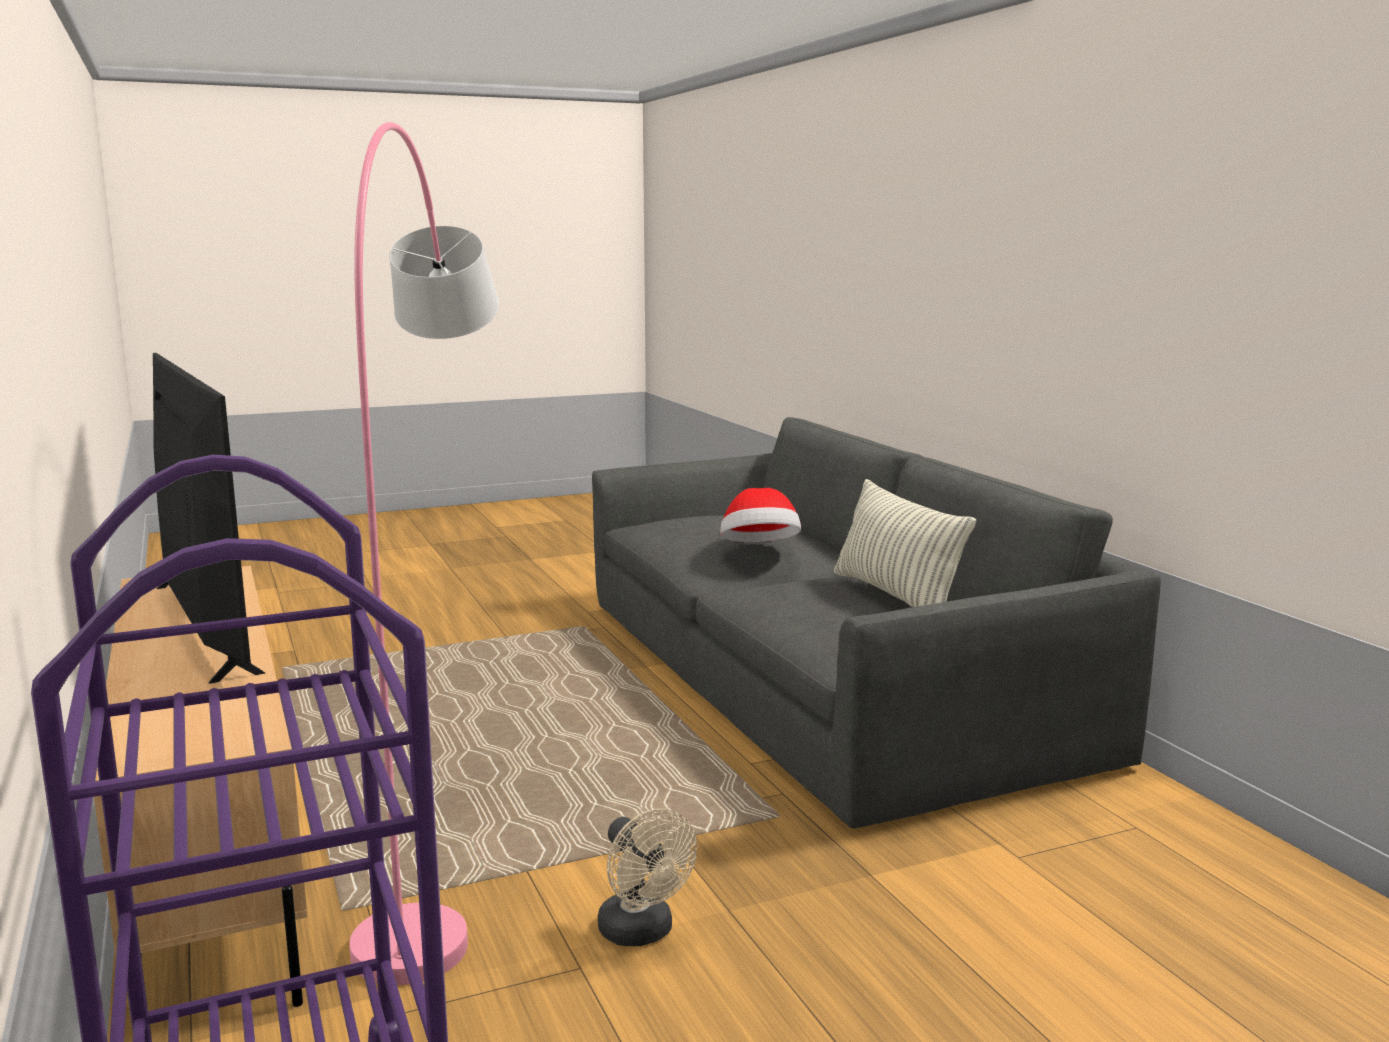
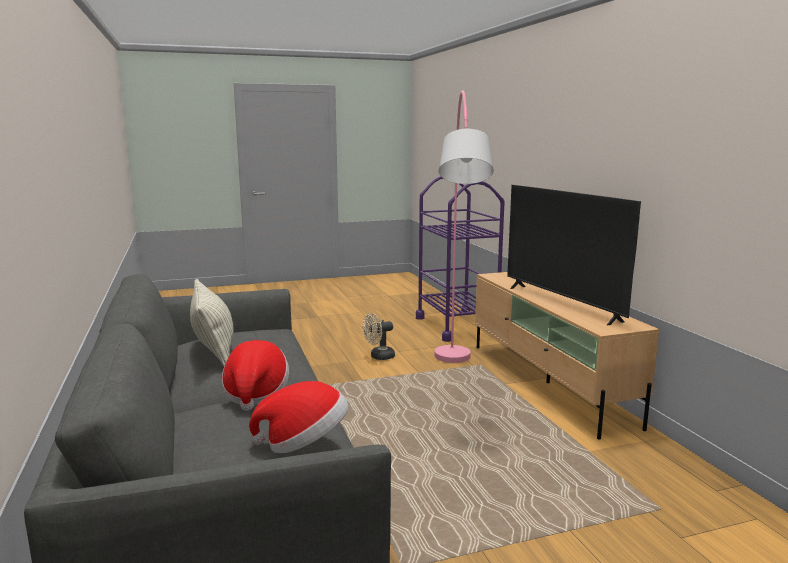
camera: 175 degrees left, 0 degrees up
beige fan [598,809,697,946] -> beige fan turned 90 degrees counterclockwise [363,313,395,360]
none -> hat [249,381,348,453]

